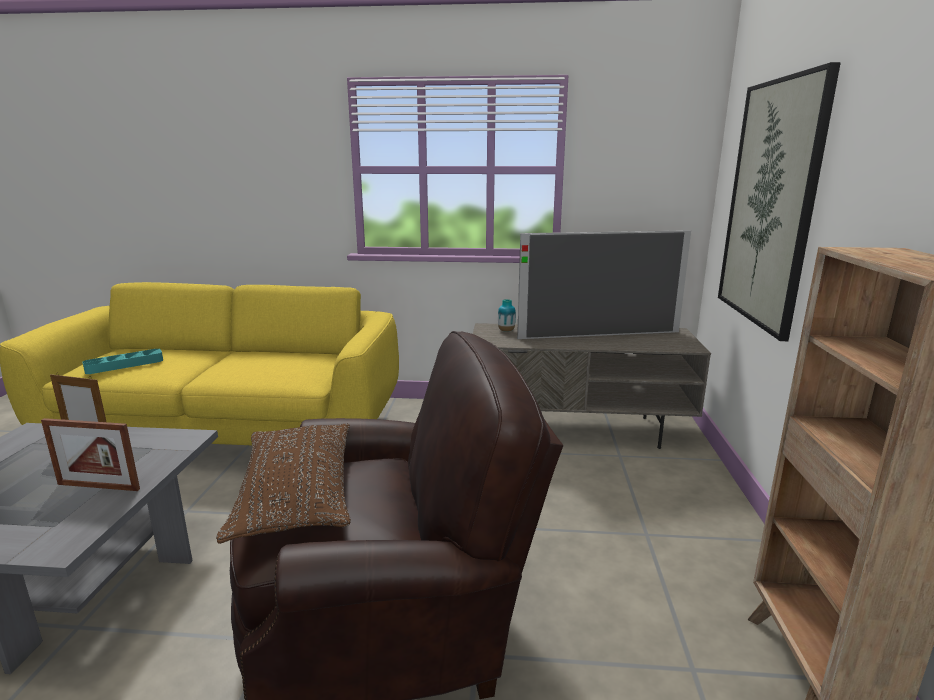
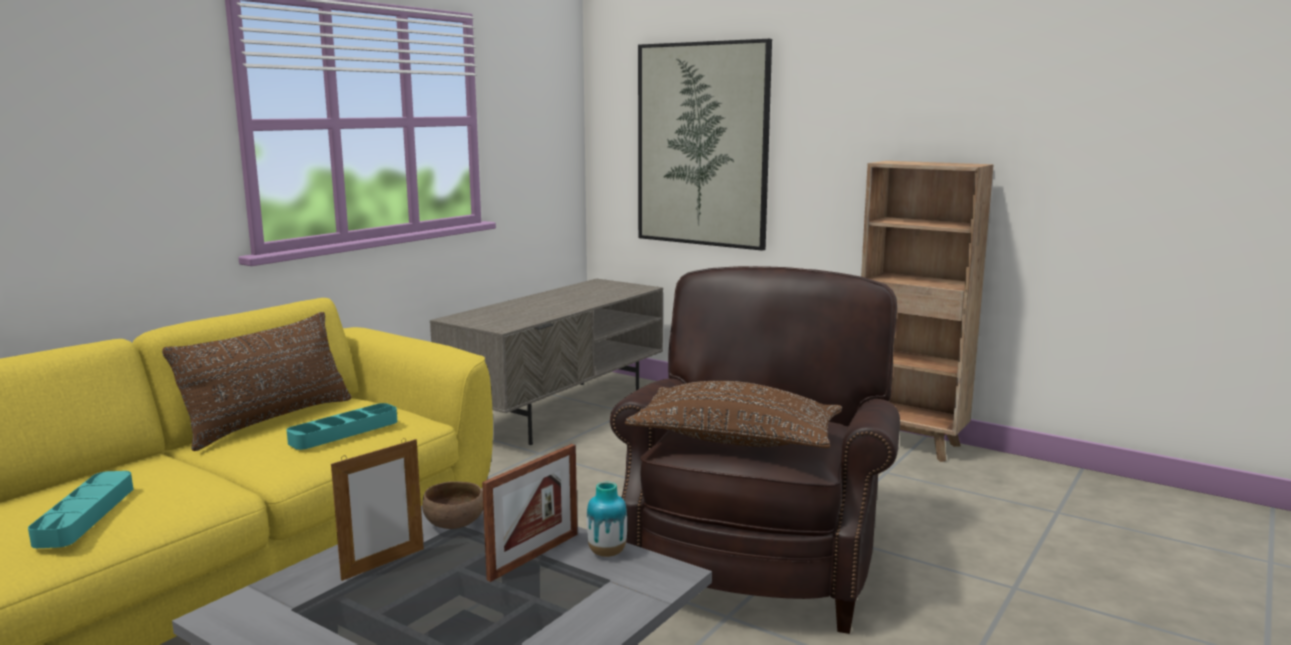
camera: 60 degrees left, 5 degrees down
vase [498,299,516,332] -> vase moved to [587,482,627,557]
television [517,230,691,339] -> none
none -> brown pillow [162,312,352,451]
none -> turquoise tray [287,403,397,450]
none -> brown bowl [422,482,483,529]

